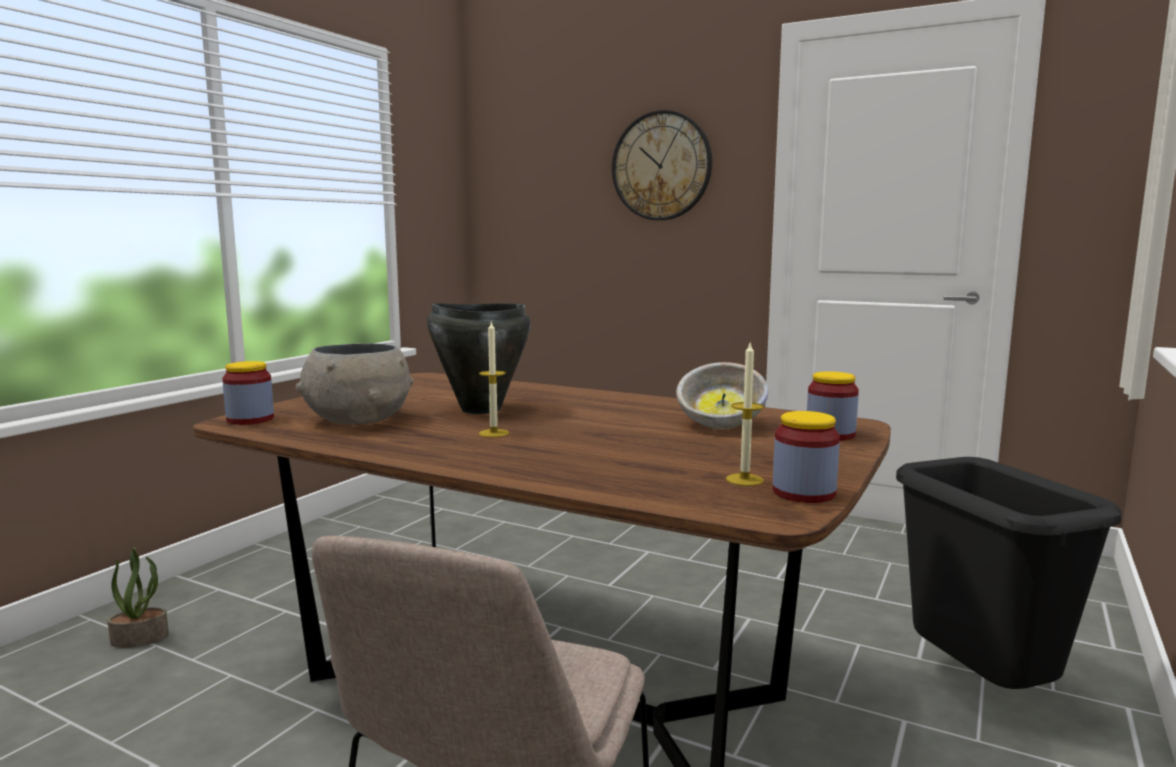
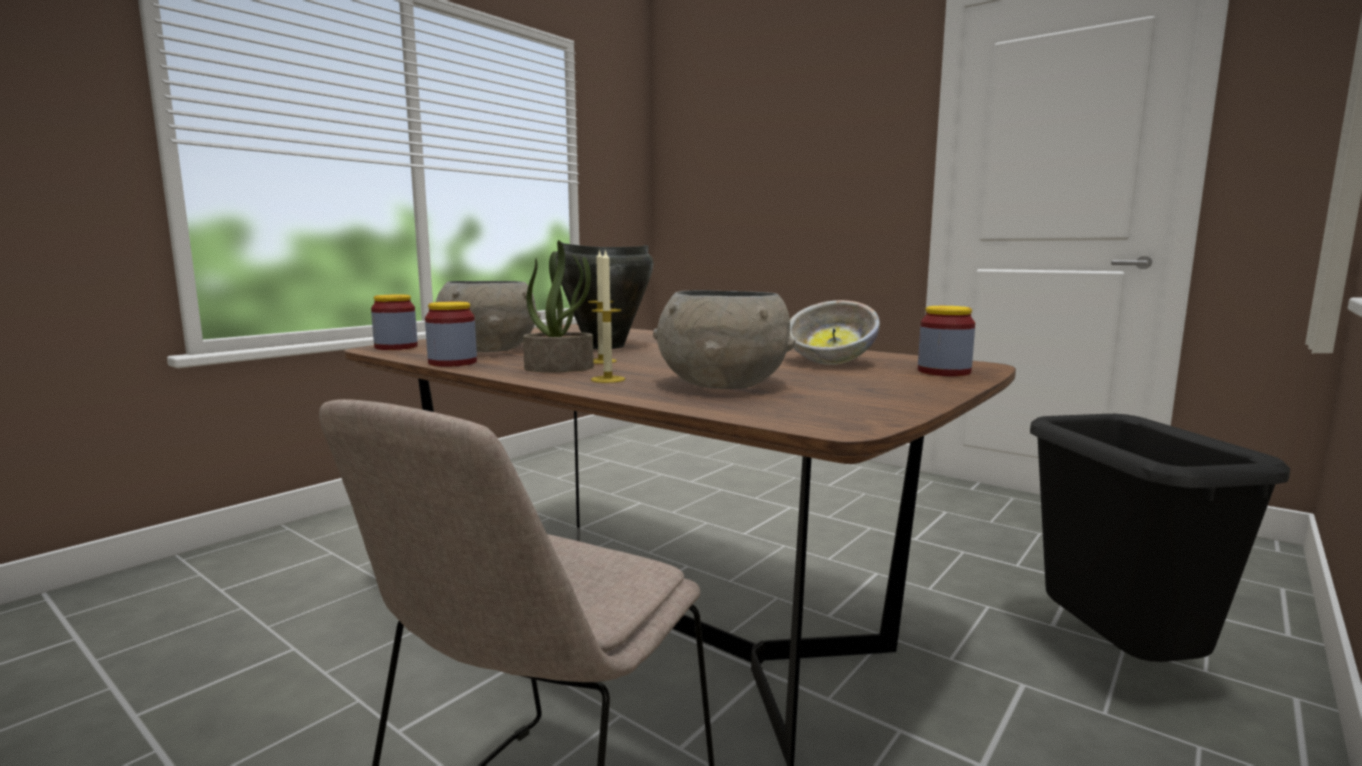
camera: 10 degrees right, 0 degrees up
potted plant [107,547,169,648] -> potted plant moved to [523,240,594,372]
wall clock [612,110,712,220] -> none
candle [726,343,764,486] -> candle moved to [591,249,625,383]
jar [773,411,840,503] -> jar moved to [425,302,477,367]
none -> grey bowl [653,290,795,389]

